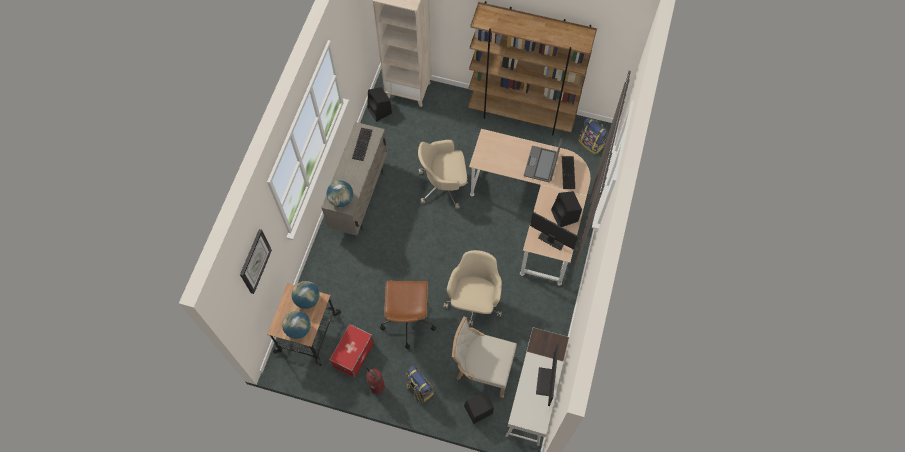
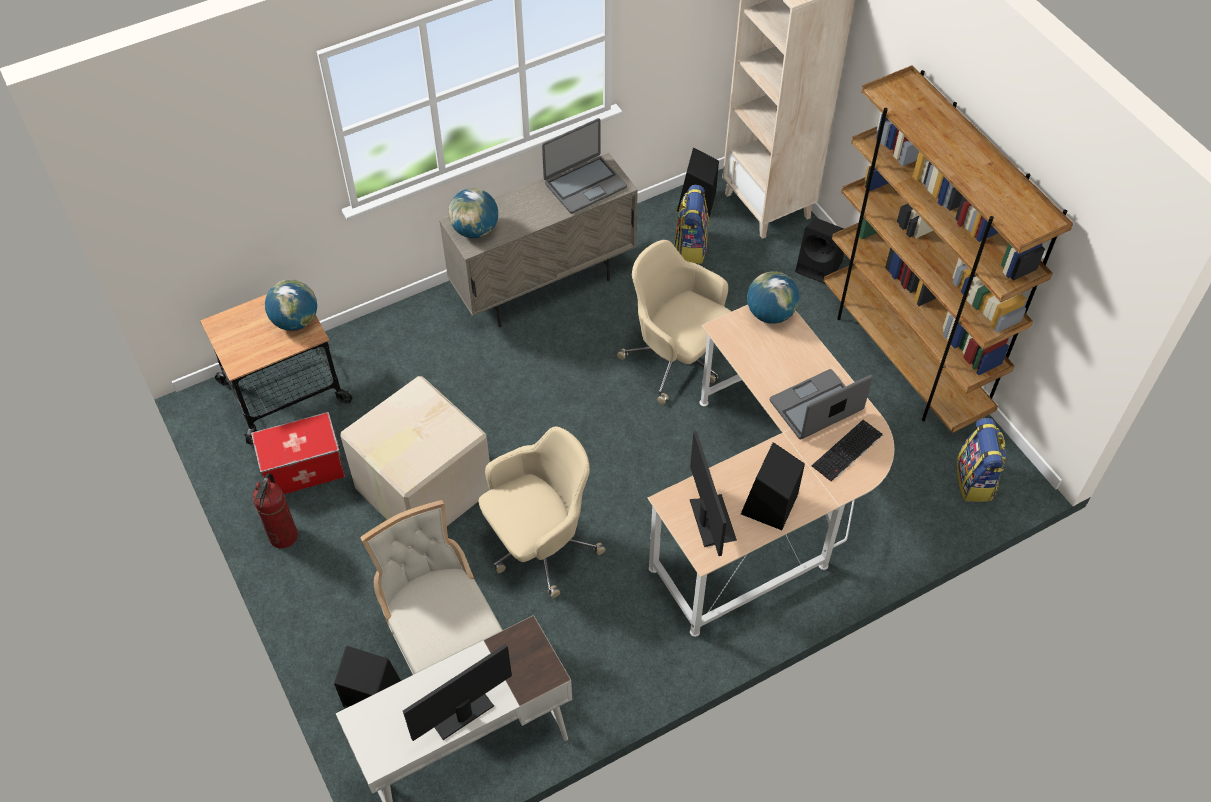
camera: 45 degrees right, 10 degrees down
wall clock [240,229,272,294] -> none
globe [282,311,311,339] -> globe moved to [747,271,799,324]
keyboard [352,128,373,161] -> laptop [542,118,627,214]
brown office chair [380,281,436,349] -> cardboard box [340,376,490,526]
backpack [406,366,434,403] -> backpack moved to [674,185,709,264]
none -> black speaker [795,218,844,284]

